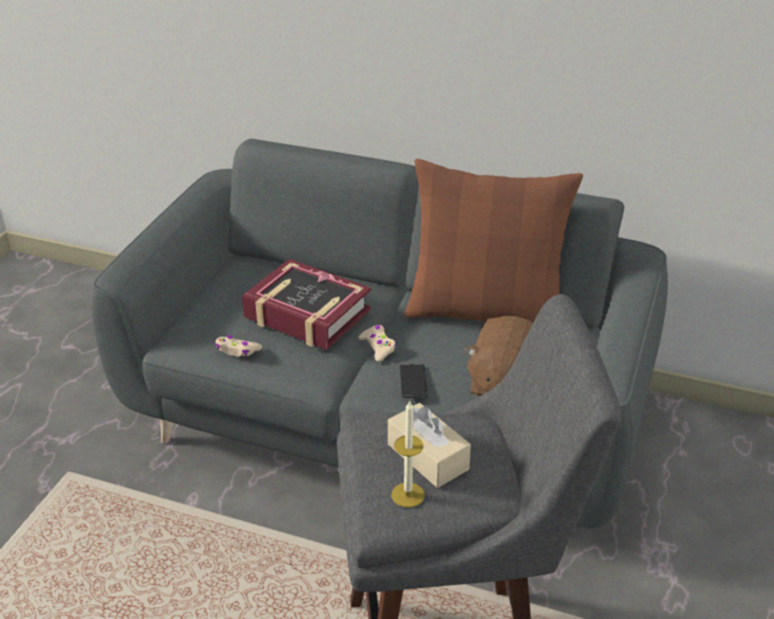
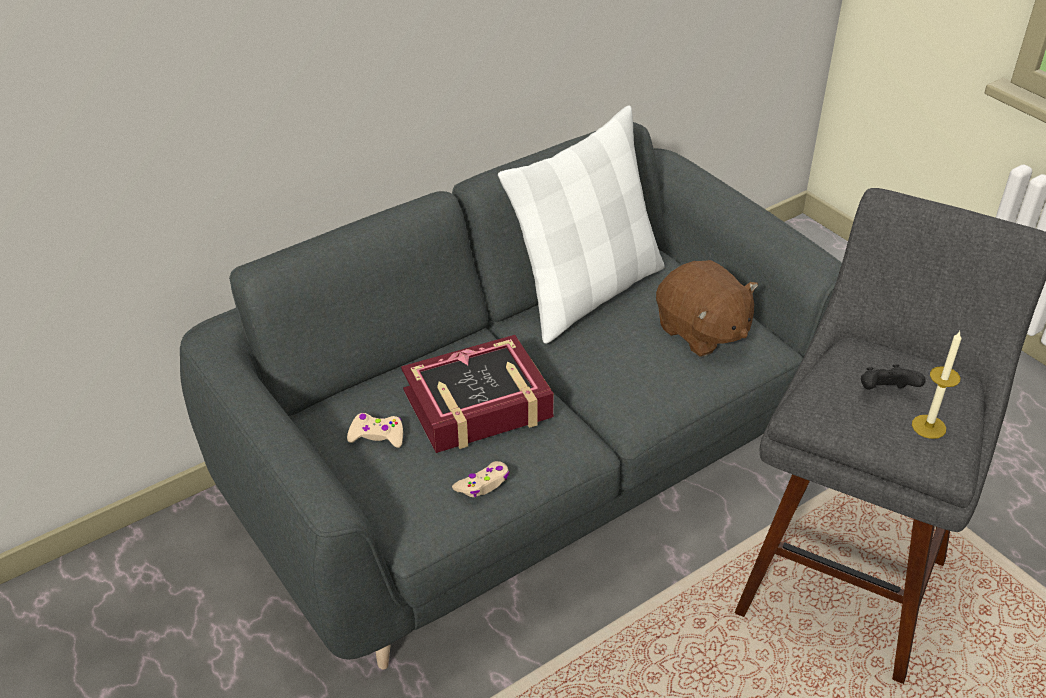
camera: 55 degrees left, 5 degrees up
beige game controller [359,325,396,362] -> beige game controller moved to [347,413,403,448]
beige tissue box [388,403,471,488] -> black game controller [861,364,926,390]
phone [400,364,428,398] -> none
brown pillow [404,159,583,323] -> white pillow [498,106,665,344]

